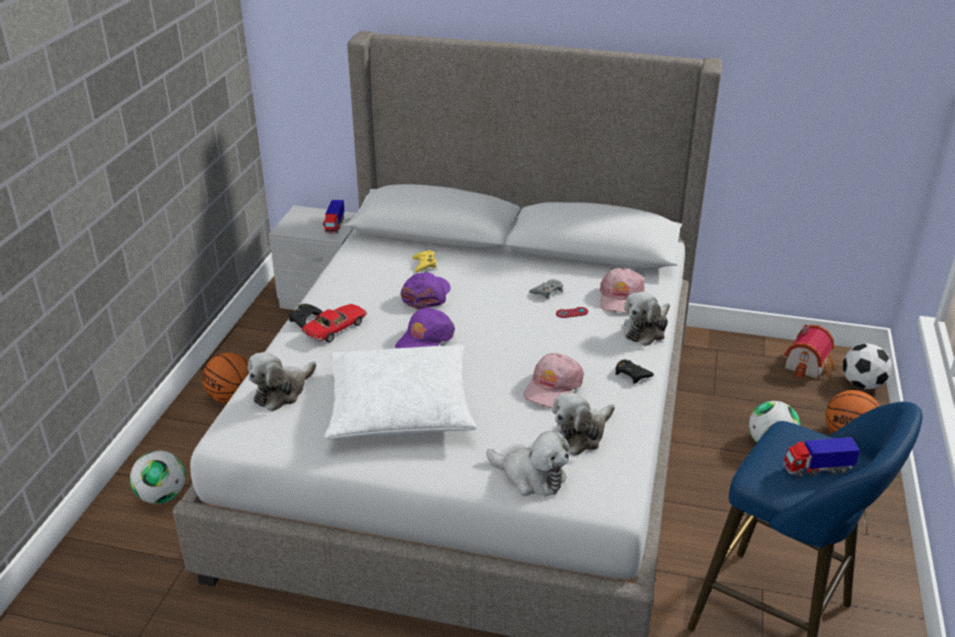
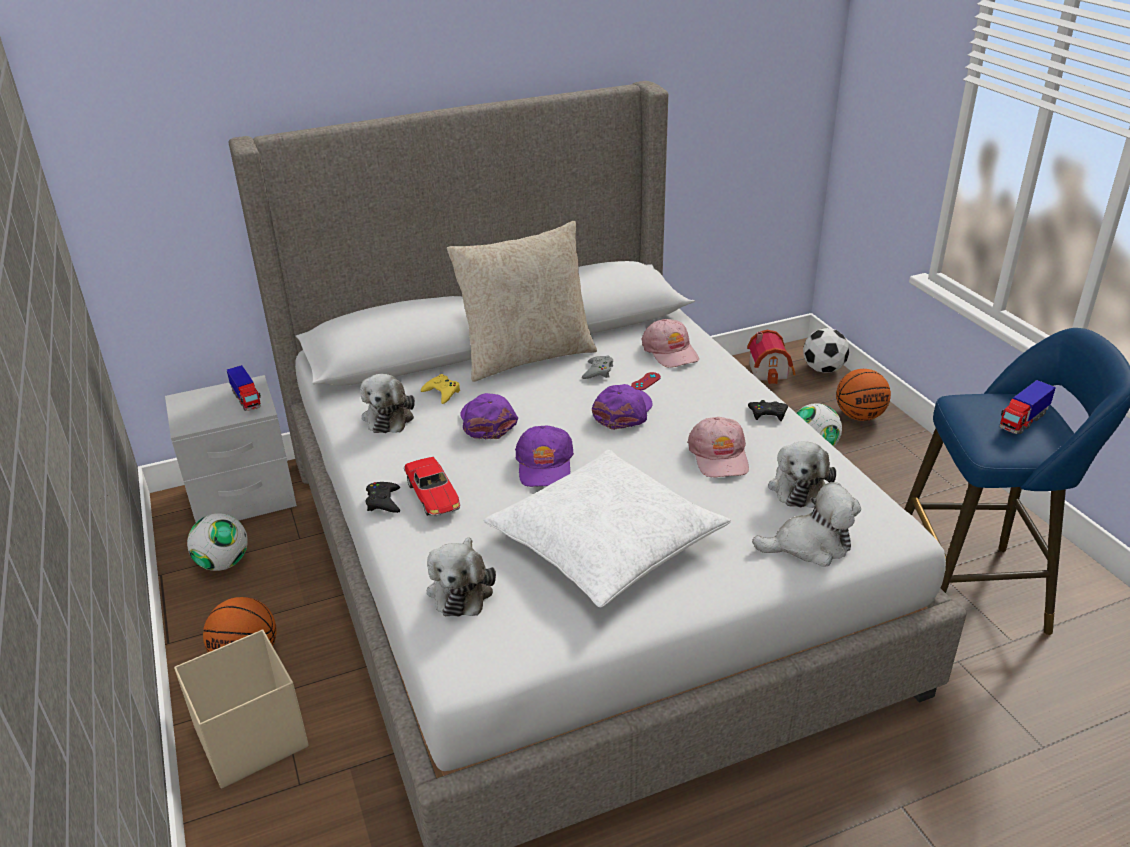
camera: 35 degrees left, 0 degrees up
football [130,450,185,504] -> football moved to [187,513,248,571]
toy car [301,304,367,342] -> toy car turned 150 degrees clockwise [404,457,460,517]
plush toy [624,292,670,346] -> plush toy moved to [360,374,415,433]
none -> beige storage box [174,629,309,788]
none -> beige pillow [447,221,597,382]
none -> purple cap [592,384,653,430]

